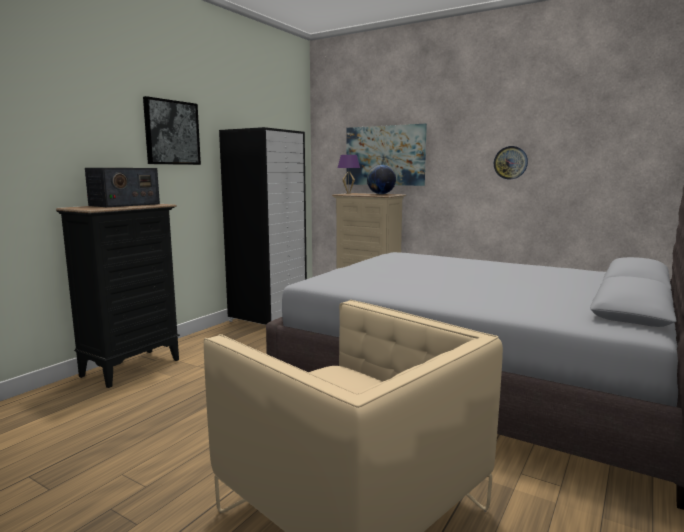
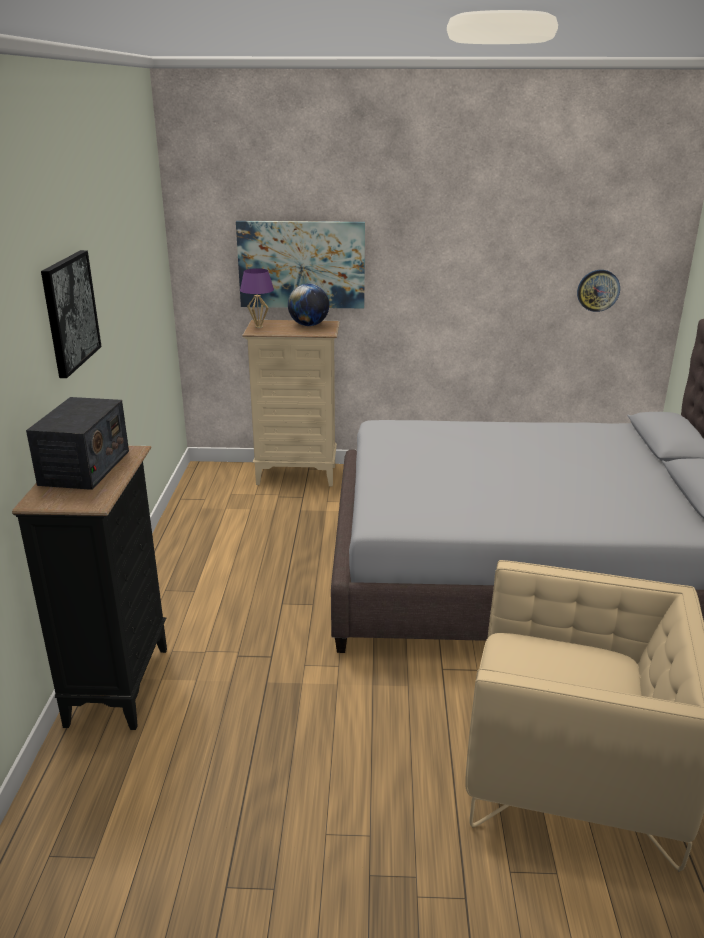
camera: 30 degrees left, 15 degrees up
wardrobe [219,127,307,325] -> none
wall clock [494,146,528,179] -> wall clock moved to [577,270,620,312]

